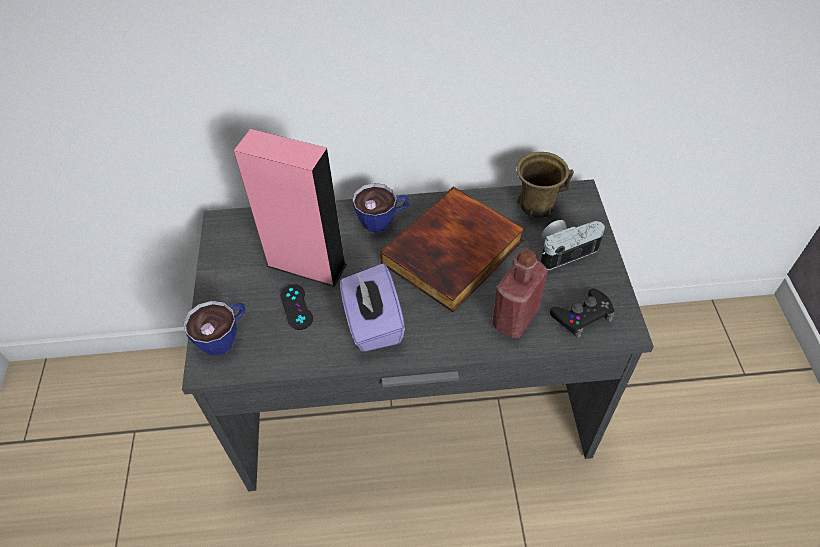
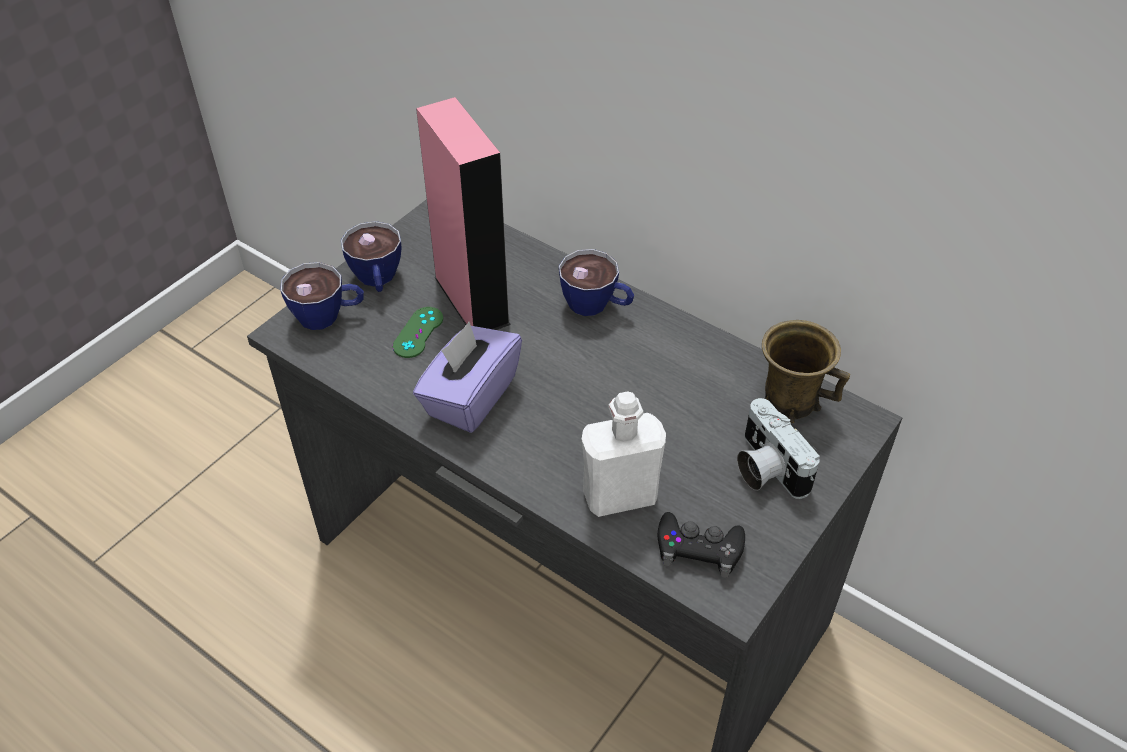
camera: 40 degrees right, 5 degrees down
black game controller [280,284,313,330] -> green game controller [393,307,443,358]
book [380,187,525,312] -> none
red bottle [492,248,548,338] -> white bottle [582,391,666,517]
camera [541,220,605,270] -> camera turned 135 degrees counterclockwise [737,398,820,499]
none -> cup [341,221,402,292]

